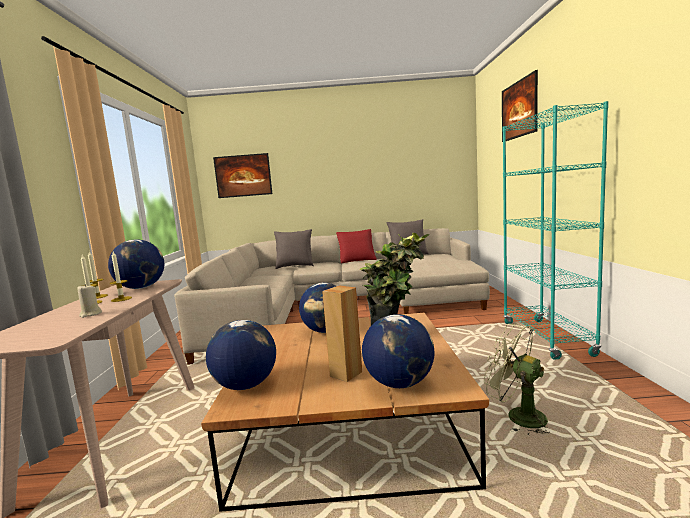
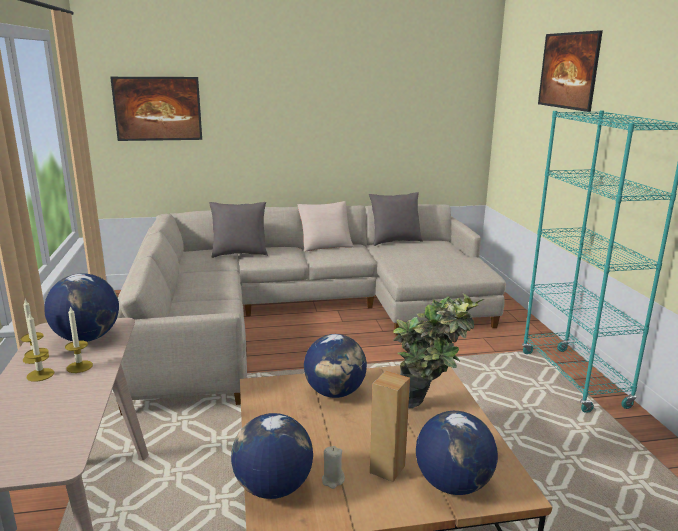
camera: 10 degrees left, 10 degrees up
beige candle [77,284,102,318] -> beige candle moved to [322,446,345,489]
red pillow [336,229,377,263] -> beige pillow [298,201,354,251]
green fan [484,323,550,436] -> none

